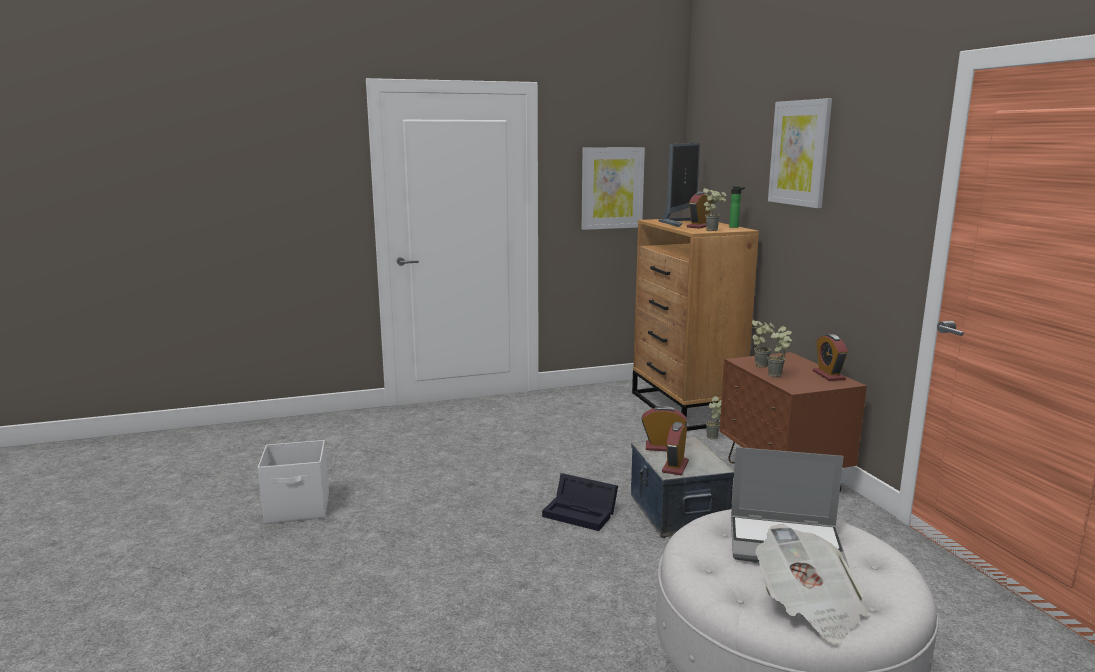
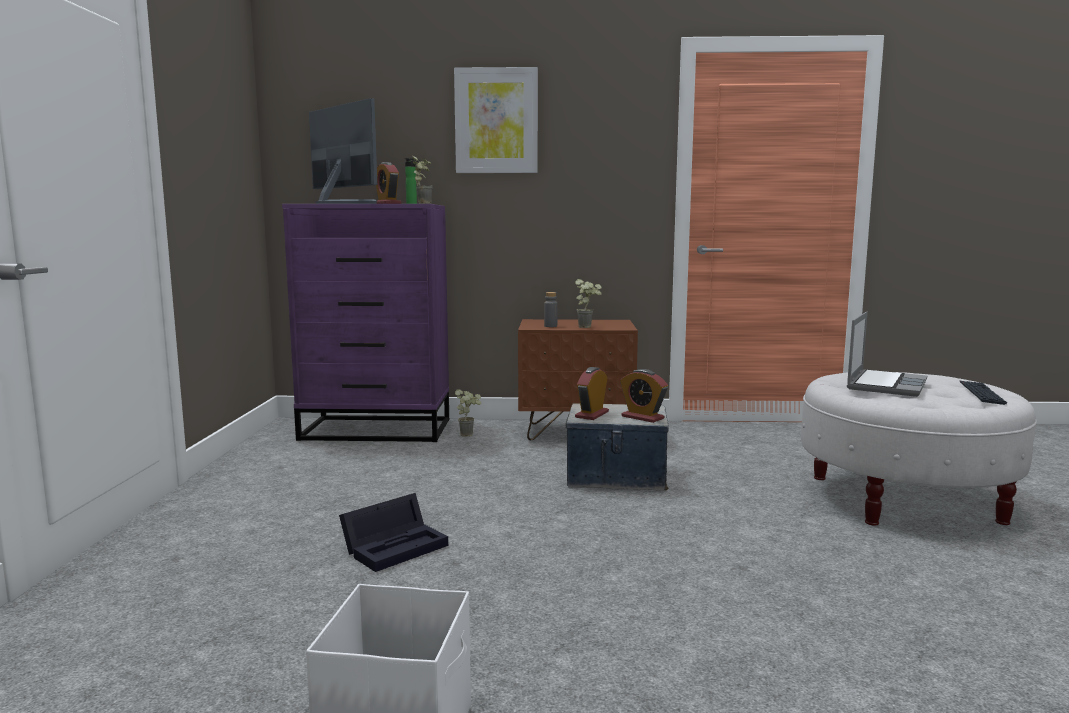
camera: 70 degrees left, 5 degrees down
black storage box [542,473,618,531] -> black storage box moved to [339,493,448,572]
picture [582,147,645,230] -> none
brown dresser [632,219,759,431] -> purple dresser [282,204,450,442]
potted plant [752,320,774,368] -> grey bottle [544,292,558,327]
newspaper [756,524,869,644] -> keyboard [960,381,1007,405]
alarm clock [813,334,848,381] -> none

